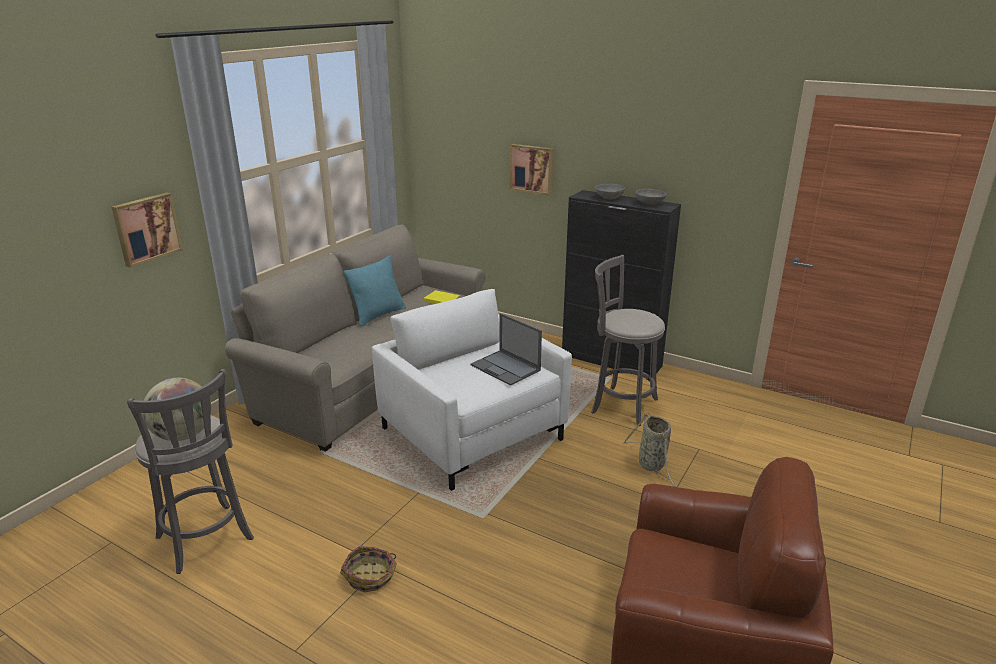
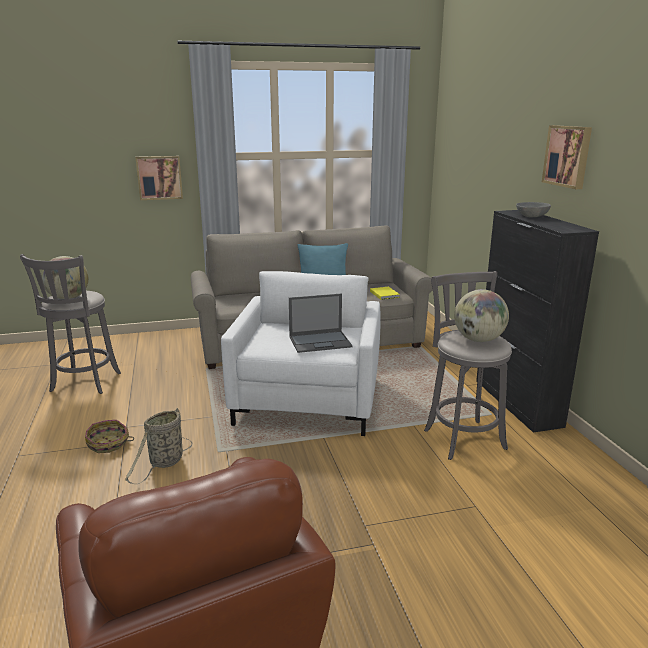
camera: 45 degrees right, 5 degrees down
laptop [471,313,542,386] -> laptop turned 105 degrees counterclockwise [289,293,353,353]
picture [510,144,553,196] -> picture moved to [542,125,592,189]
basket [623,413,678,487] -> basket moved to [125,408,192,484]
grey bowl [636,189,666,205] -> none
none -> globe [454,289,509,342]

